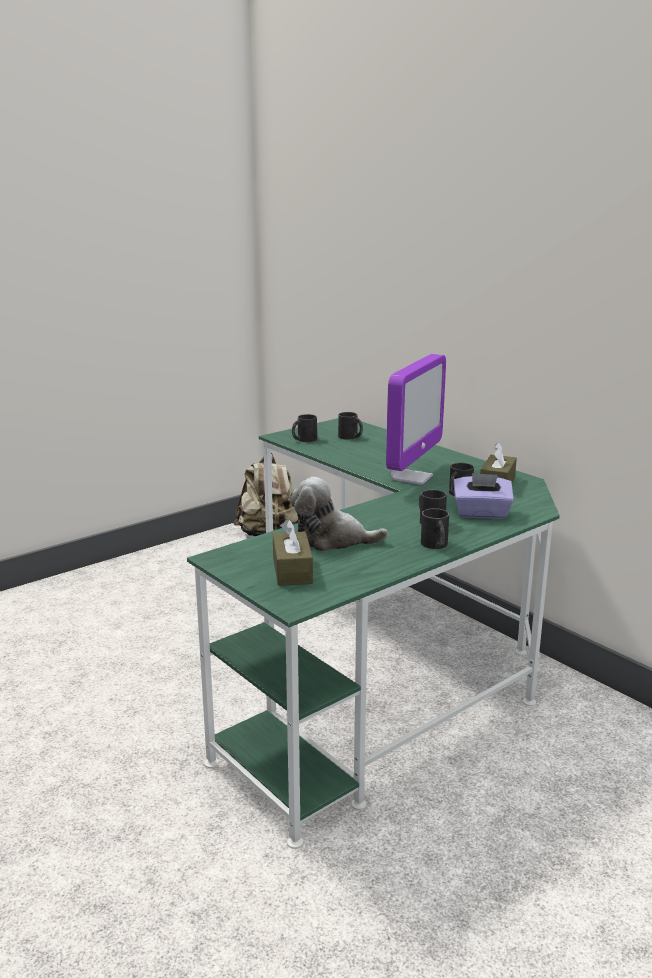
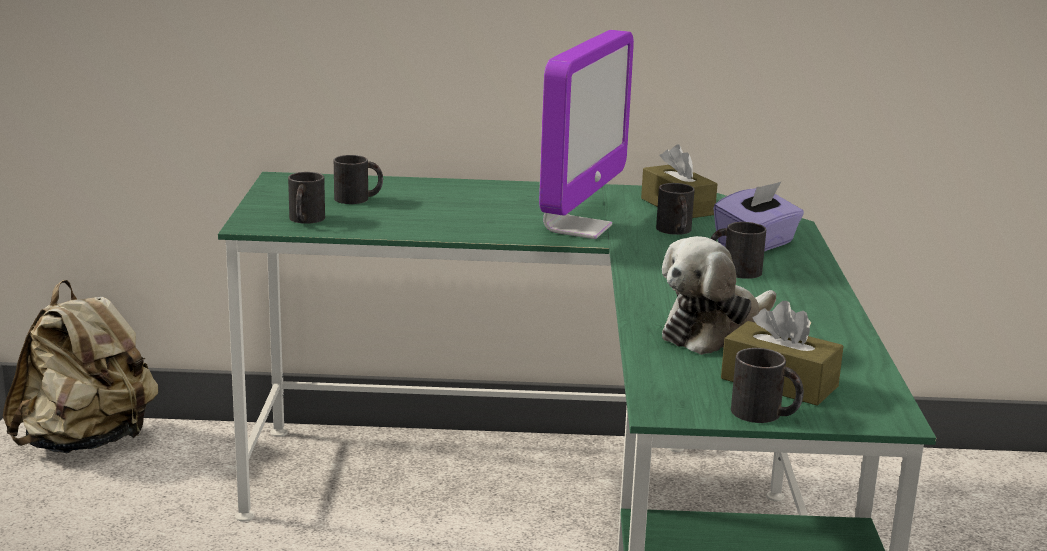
camera: 50 degrees left, 0 degrees up
monitor [386,354,446,485] -> monitor turned 45 degrees clockwise [539,30,634,239]
black mug [421,508,449,549] -> black mug moved to [731,348,804,423]

